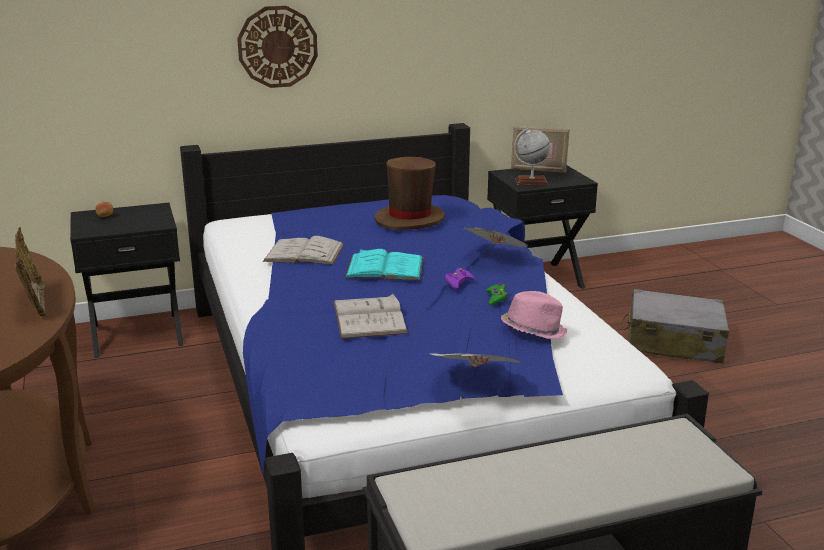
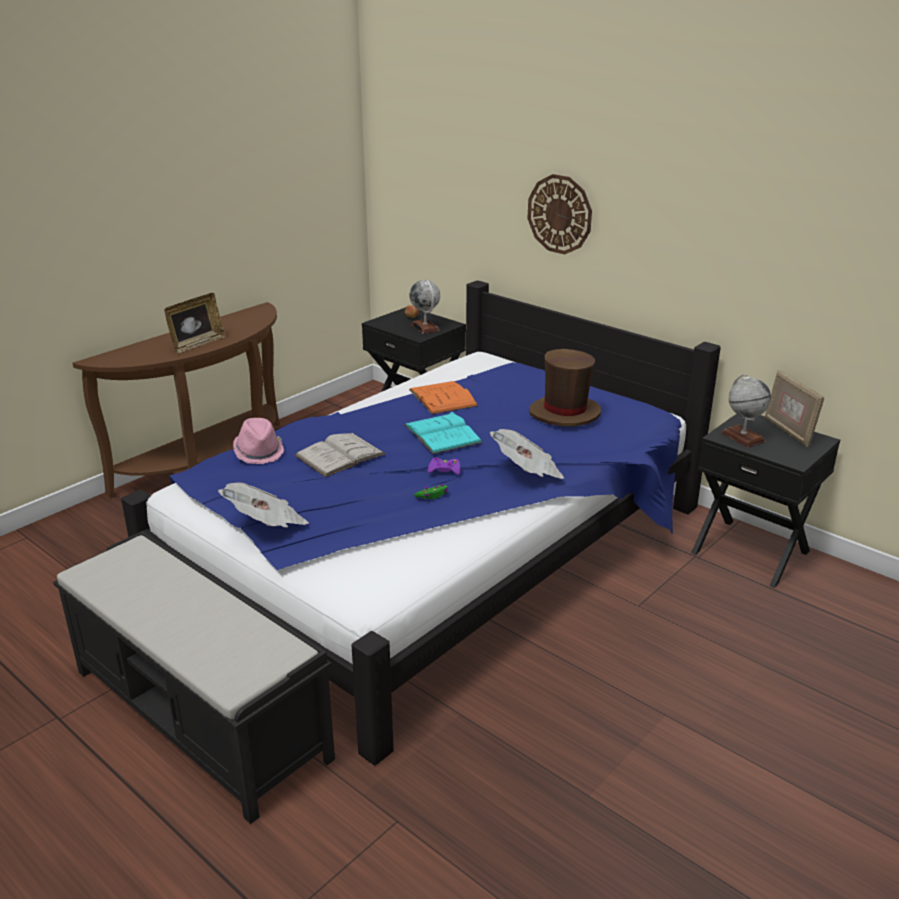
camera: 60 degrees right, 5 degrees up
white book [263,236,344,265] -> orange book [409,381,478,414]
pink hat [501,291,567,339] -> pink hat moved to [233,418,284,464]
grey suitcase [622,289,729,363] -> none
none -> globe [409,280,440,334]

